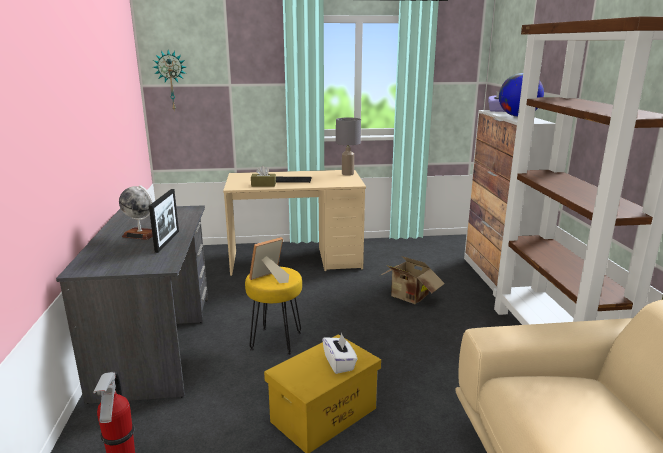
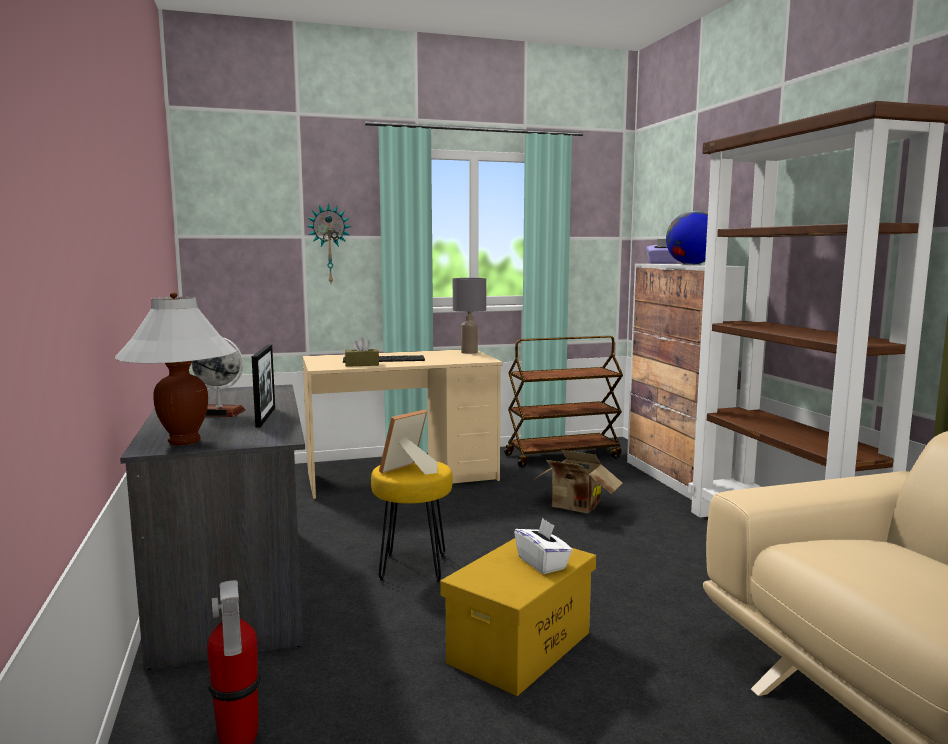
camera: 10 degrees left, 10 degrees down
wall clock [153,50,186,112] -> wall clock moved to [306,203,351,283]
none -> white table lamp [115,292,237,445]
none -> brown cart [504,336,623,468]

